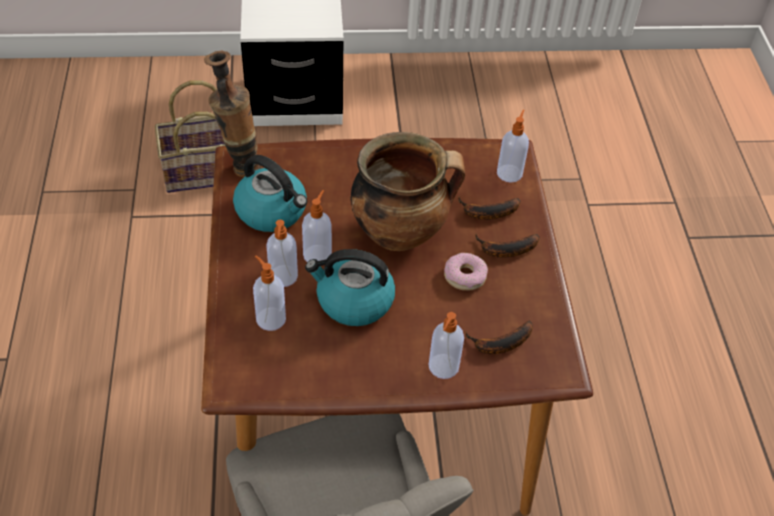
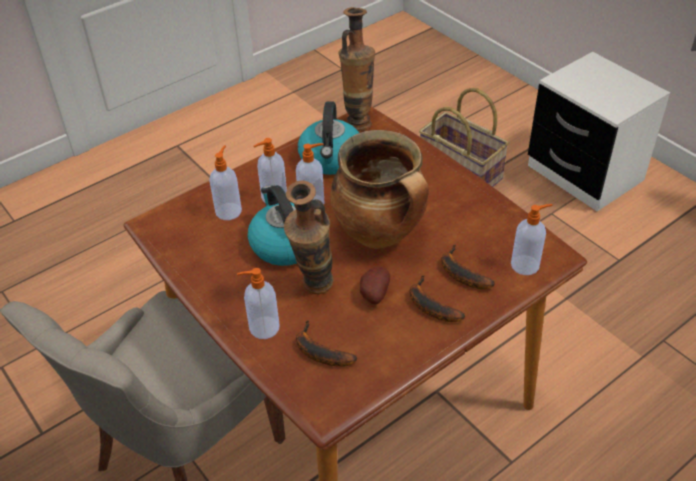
camera: 60 degrees right, 5 degrees down
donut [444,253,488,291] -> potato [360,267,390,304]
none -> vase [284,180,334,294]

